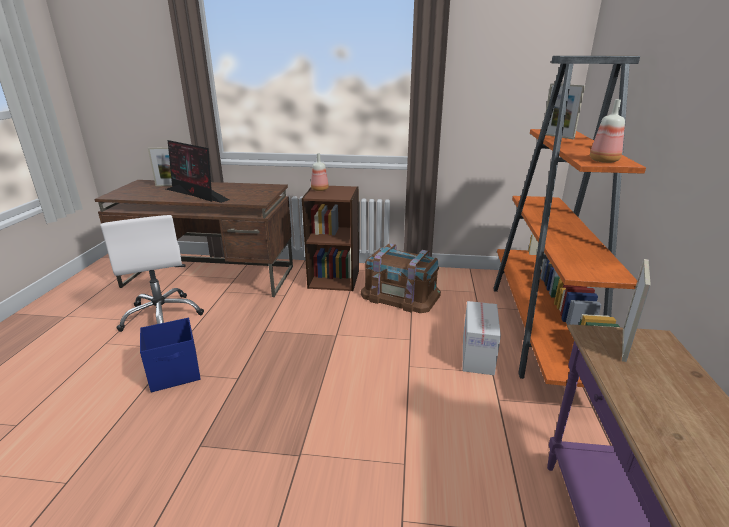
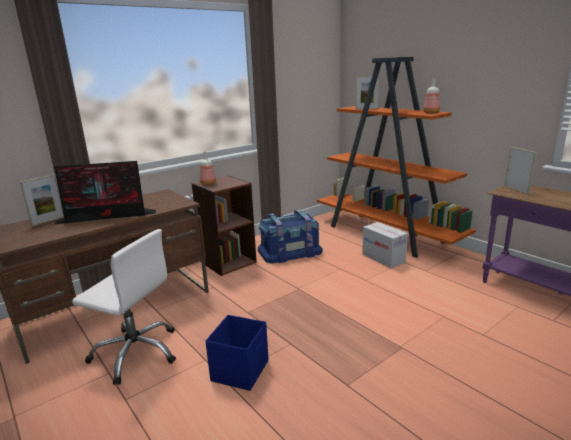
camera: 45 degrees left, 5 degrees down
brown storage box [361,243,441,313] -> blue storage box [258,209,323,263]

